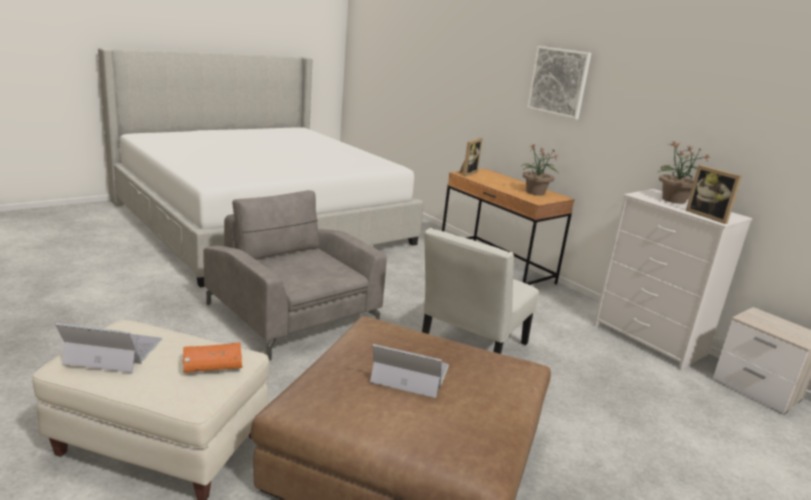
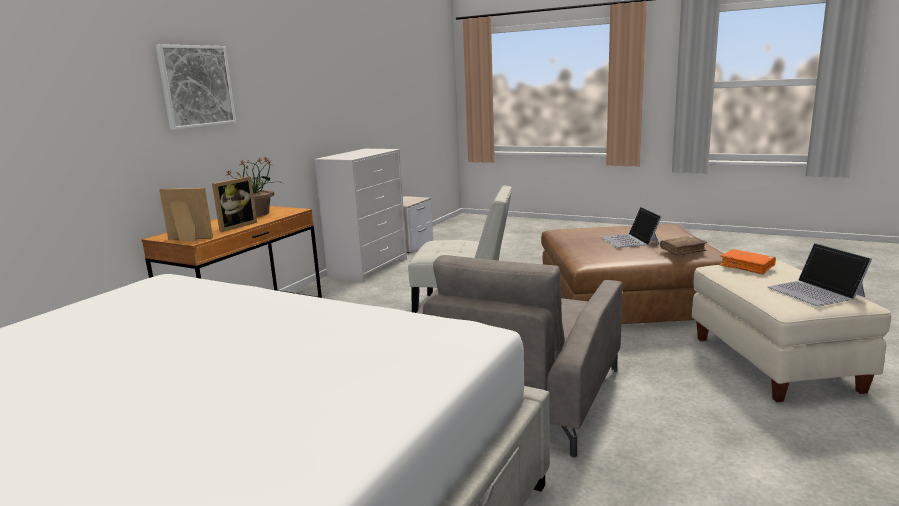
camera: 110 degrees left, 5 degrees down
potted plant [658,140,709,204] -> none
picture frame [686,165,742,224] -> picture frame moved to [212,176,257,232]
none -> brown book [660,236,708,256]

